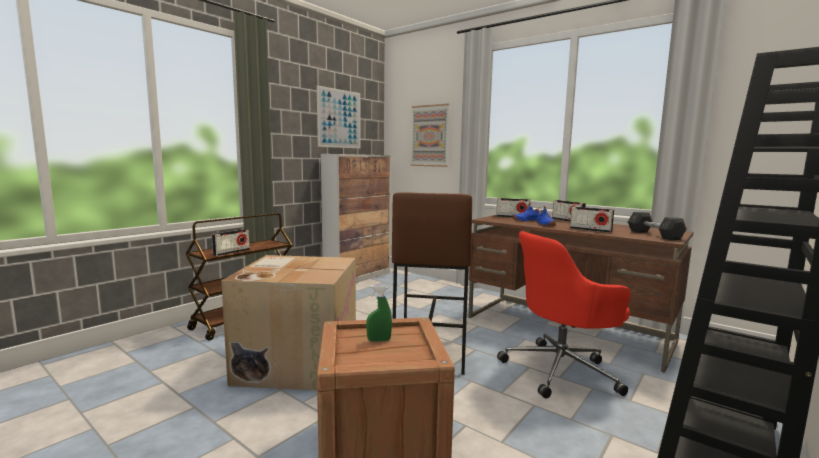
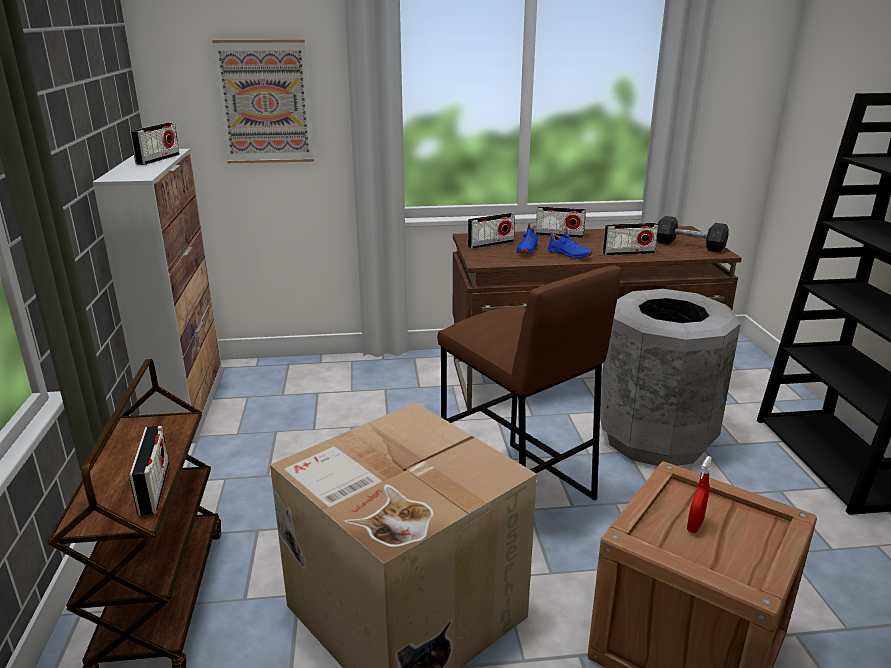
camera: 45 degrees left, 15 degrees up
picture [317,85,360,148] -> none
green spray bottle [366,285,392,342] -> red spray bottle [687,456,712,533]
red office chair [497,231,631,399] -> grey trash can [600,289,741,466]
none -> radio [130,123,180,165]

